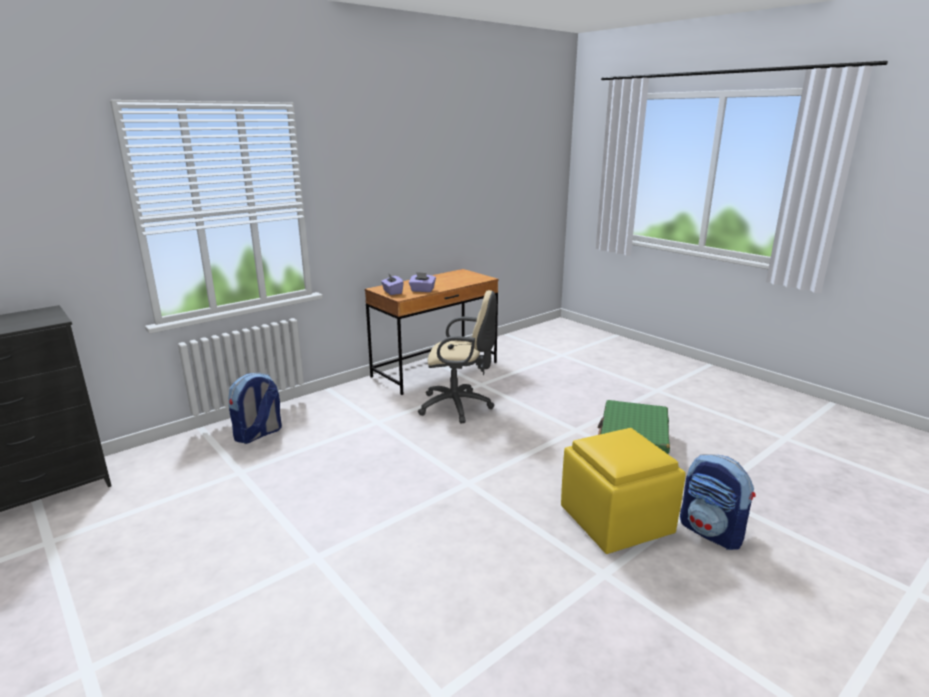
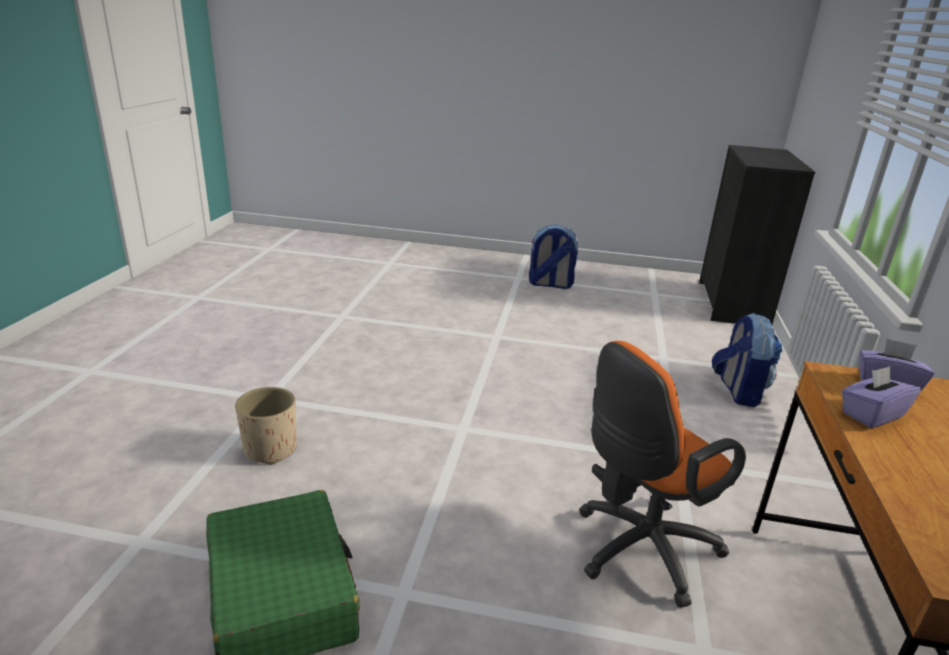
camera: 140 degrees right, 5 degrees up
beige office chair [418,290,497,423] -> orange office chair [579,341,746,608]
yellow ottoman [561,428,686,554] -> beige planter [235,387,297,465]
backpack [680,454,756,550] -> backpack moved to [529,224,578,289]

